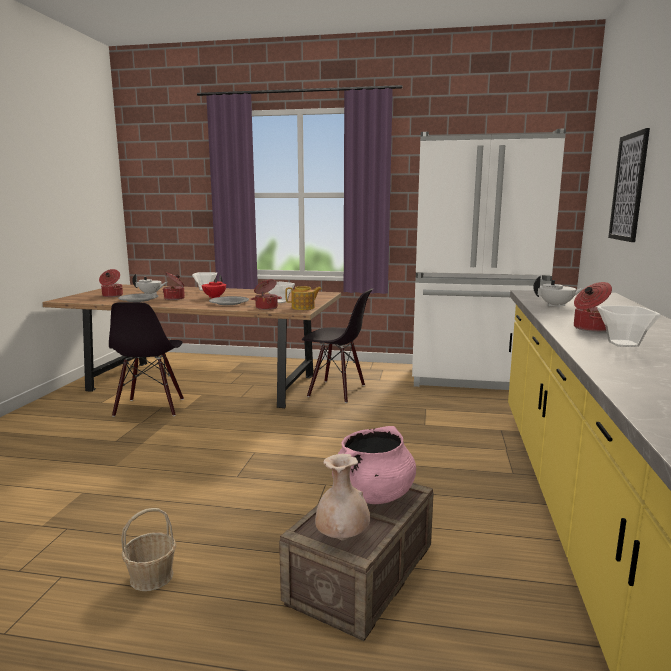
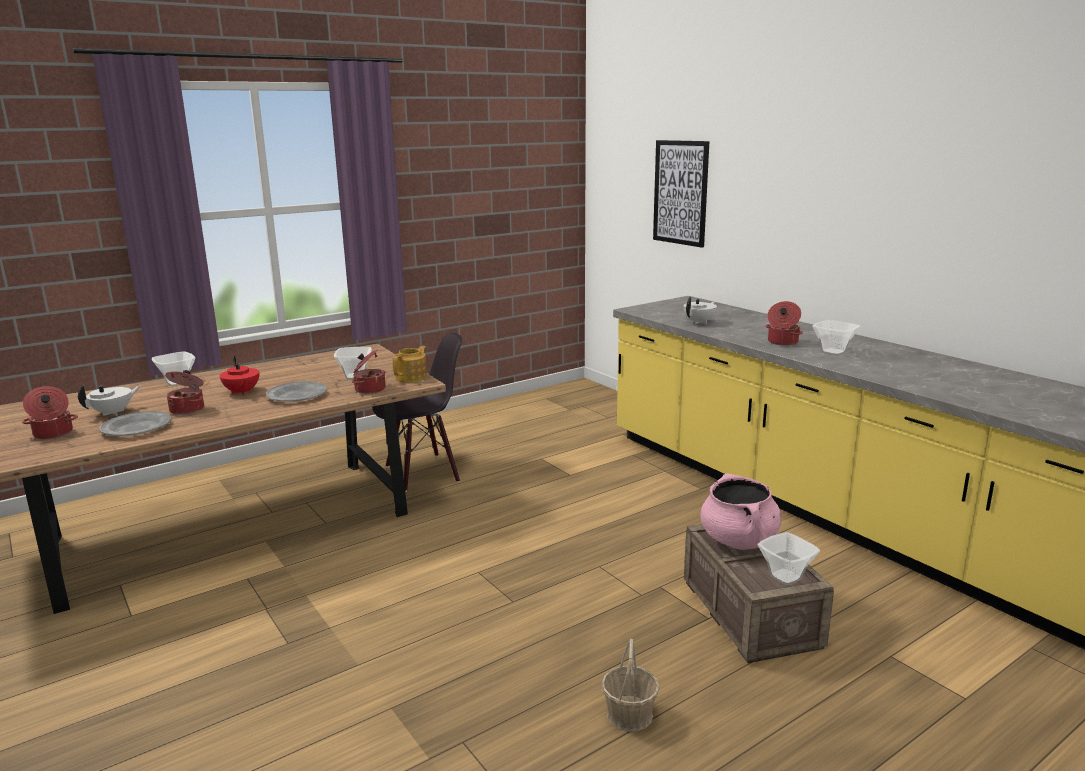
camera: 45 degrees left, 5 degrees up
black chair [109,302,184,417] -> none
beige vase [315,454,370,541] -> bowl [757,532,820,585]
white fridge [412,129,566,390] -> none

